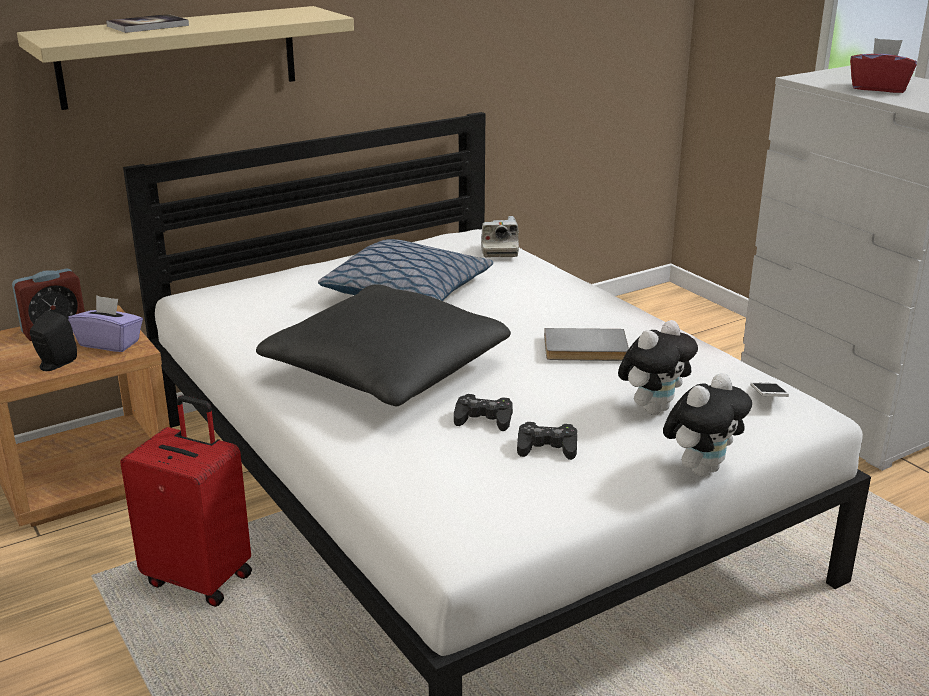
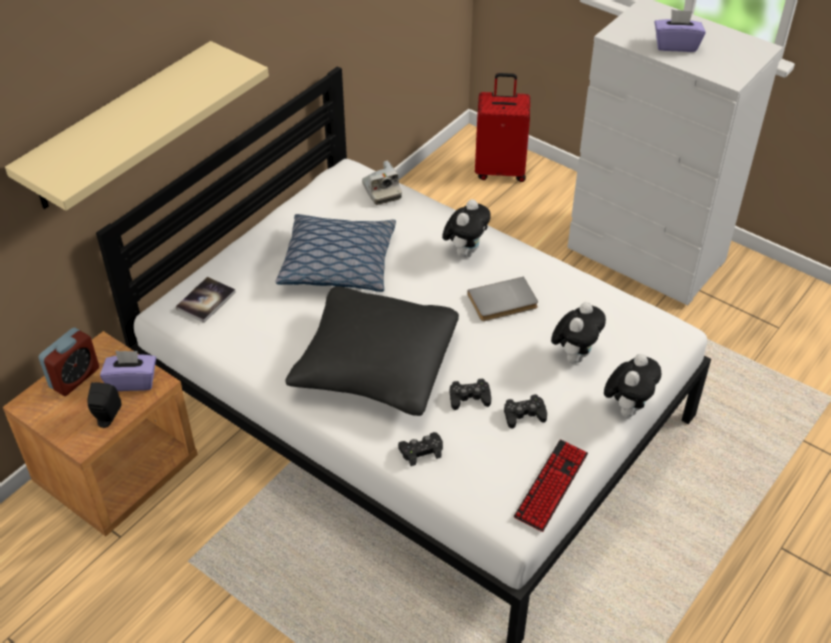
camera: 20 degrees left, 20 degrees up
book [106,14,189,33] -> book moved to [176,277,236,323]
red suitcase [120,395,252,607] -> red suitcase moved to [475,73,530,182]
phone [751,382,789,397] -> none
red tissue box [850,38,917,93] -> purple tissue box [655,9,706,52]
none -> black game controller [398,432,443,466]
none -> plush toy [442,199,491,257]
none -> keyboard [514,440,588,532]

